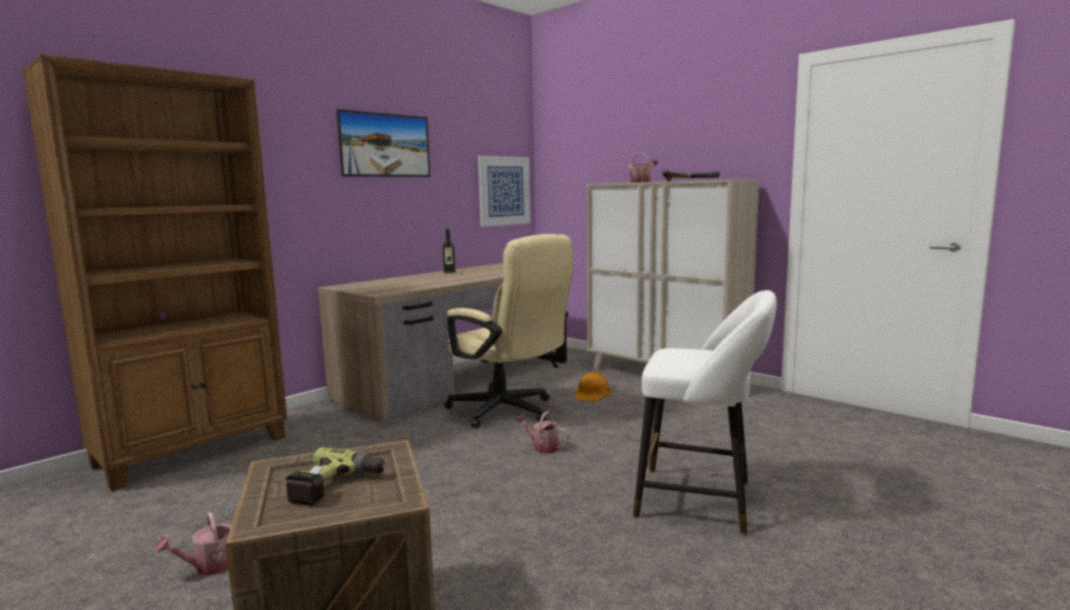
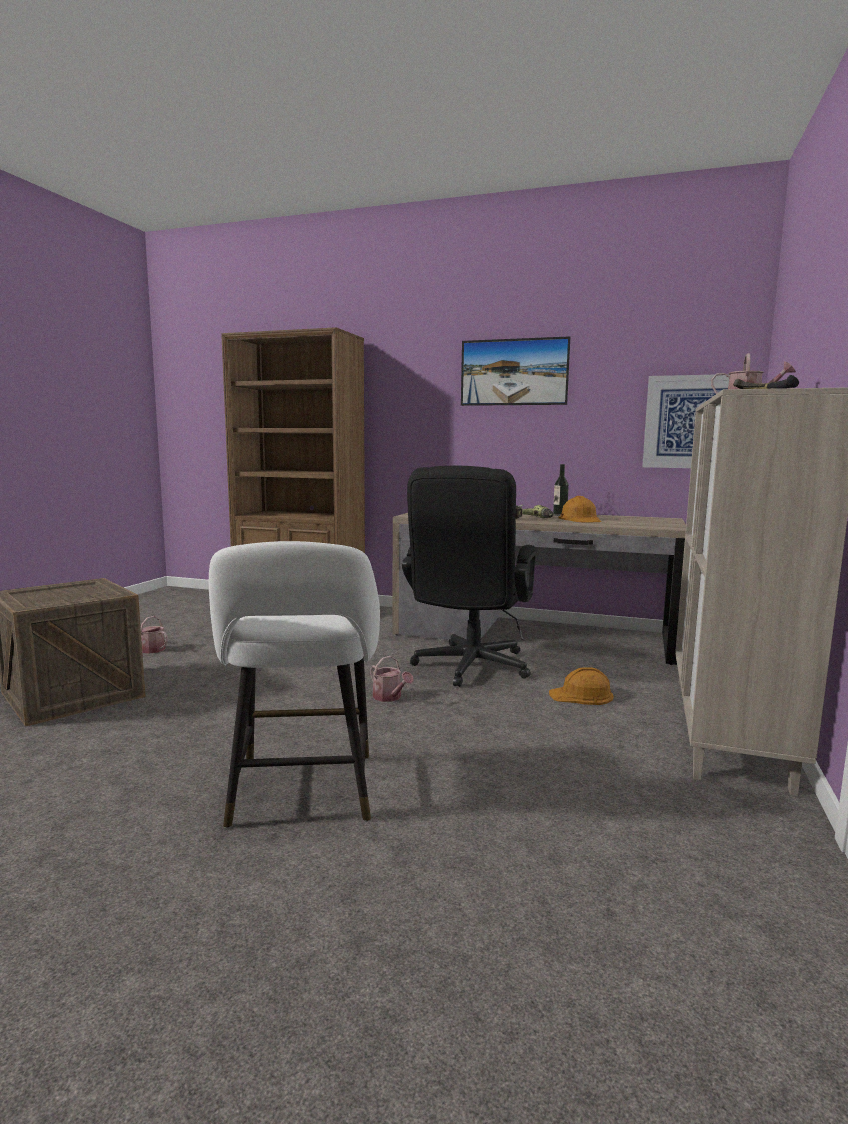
camera: 65 degrees right, 0 degrees up
power drill [285,447,386,506] -> power drill moved to [515,505,553,519]
beige office chair [444,234,573,428] -> black office chair [402,466,536,687]
watering can [516,411,569,454] -> watering can turned 135 degrees clockwise [370,656,414,702]
none -> orange hard hat [559,496,602,522]

